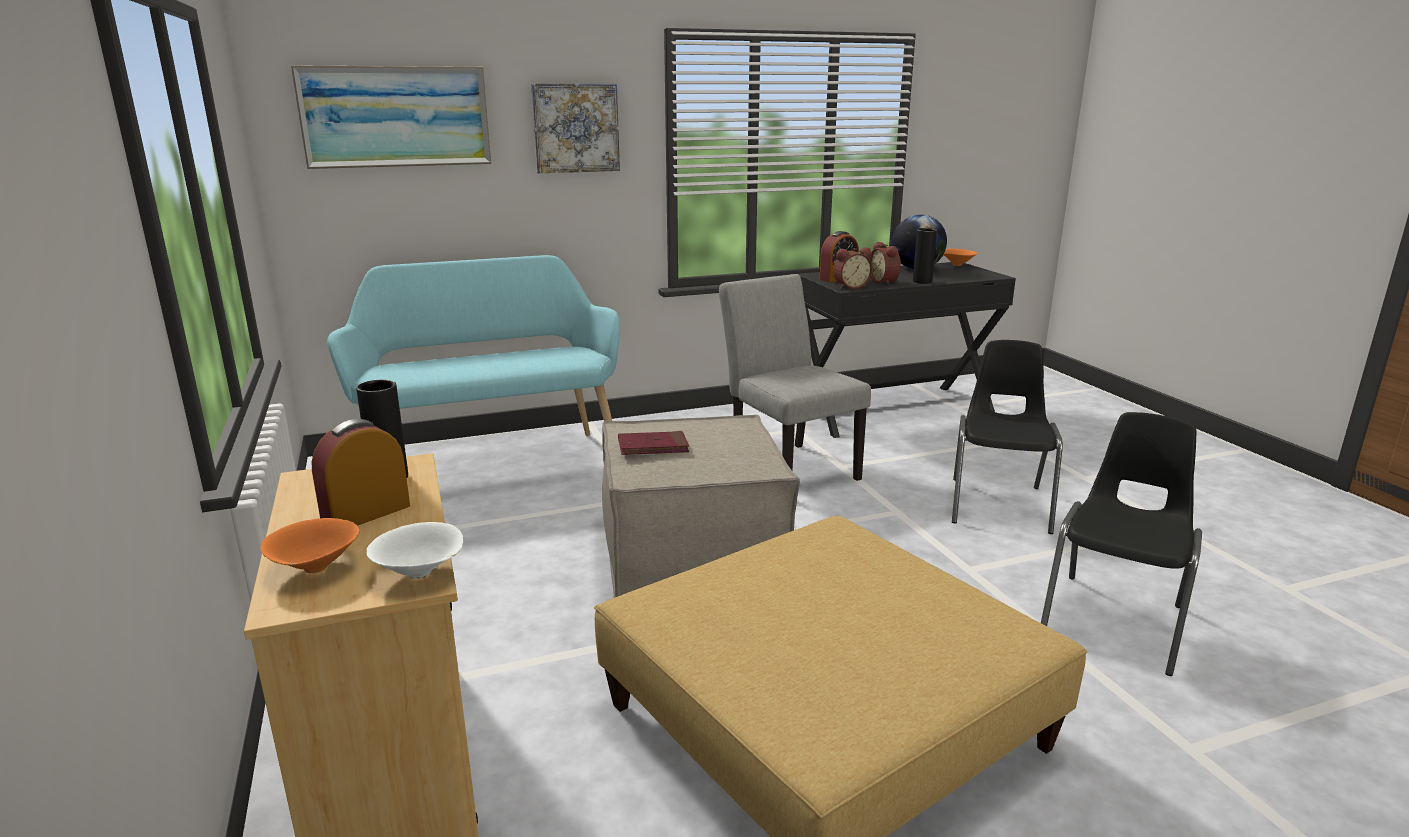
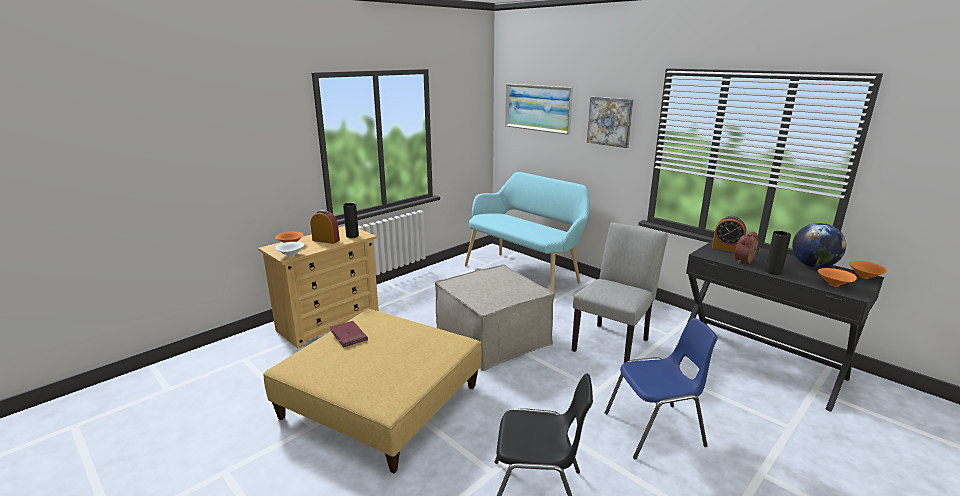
camera: 65 degrees right, 0 degrees up
red book [618,431,689,455] -> red book moved to [330,321,368,347]
alarm clock [833,247,873,289] -> none
black chair [952,340,1063,534] -> blue chair [605,318,718,460]
none -> orange bowl [818,268,857,287]

